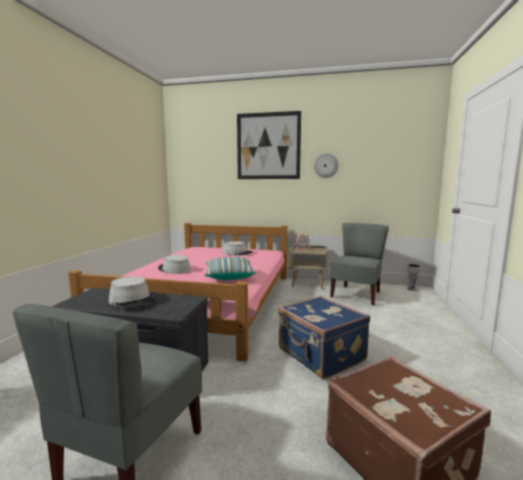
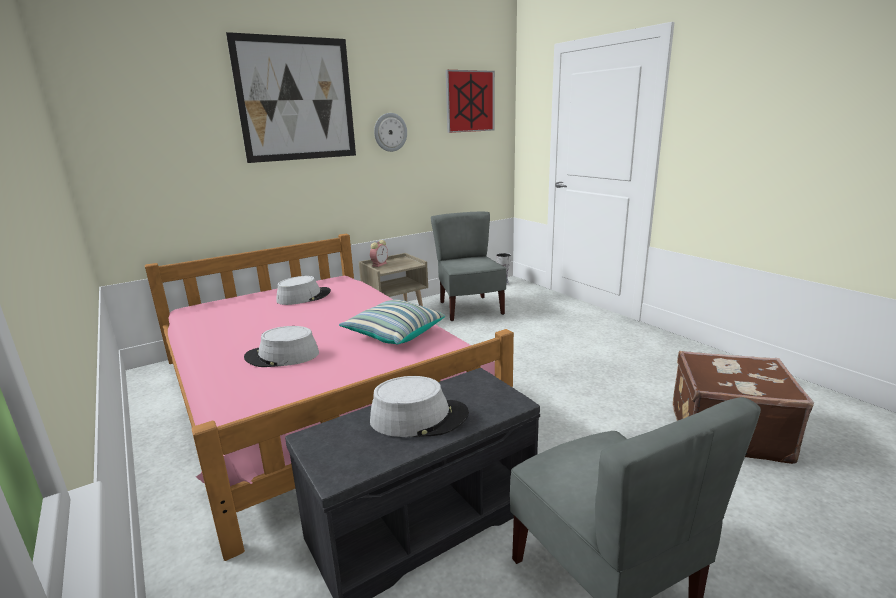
camera: 45 degrees left, 10 degrees up
blue suitcase [278,296,370,380] -> none
none -> picture [446,70,495,133]

